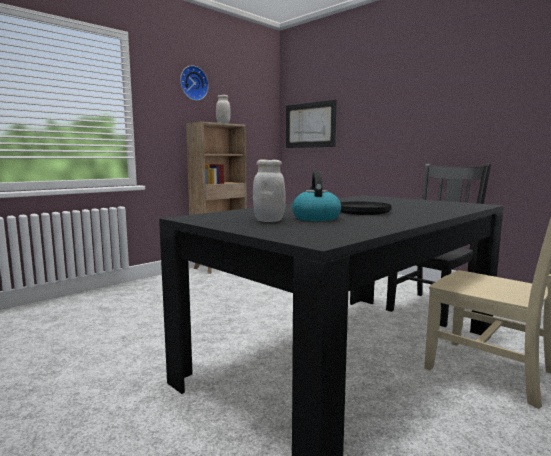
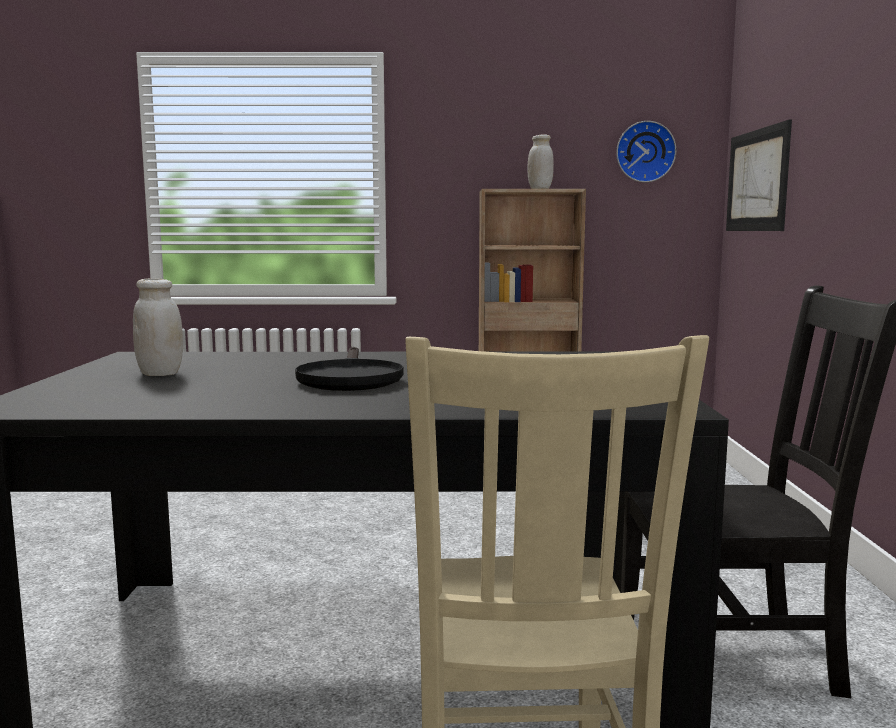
camera: 45 degrees right, 0 degrees up
wall clock [180,65,209,101] -> wall clock moved to [616,121,676,182]
kettle [292,171,341,221] -> none

